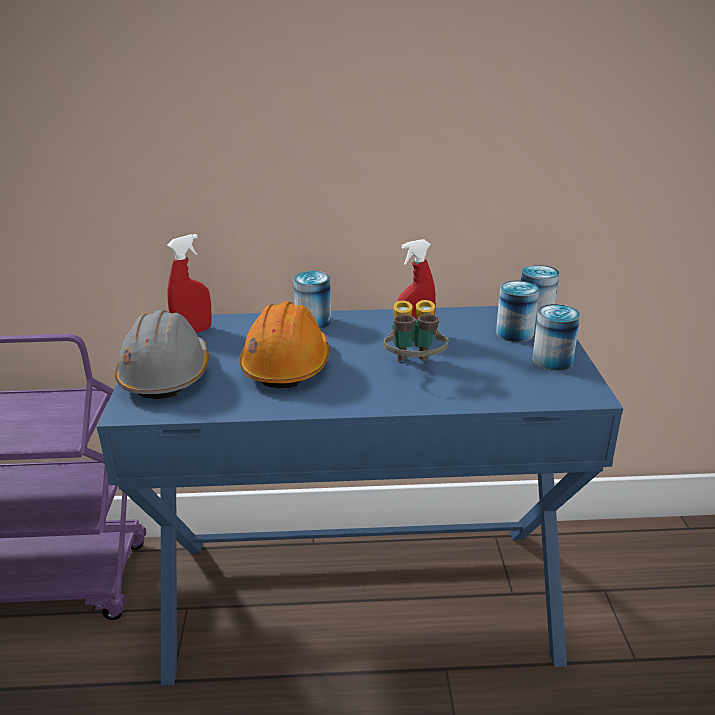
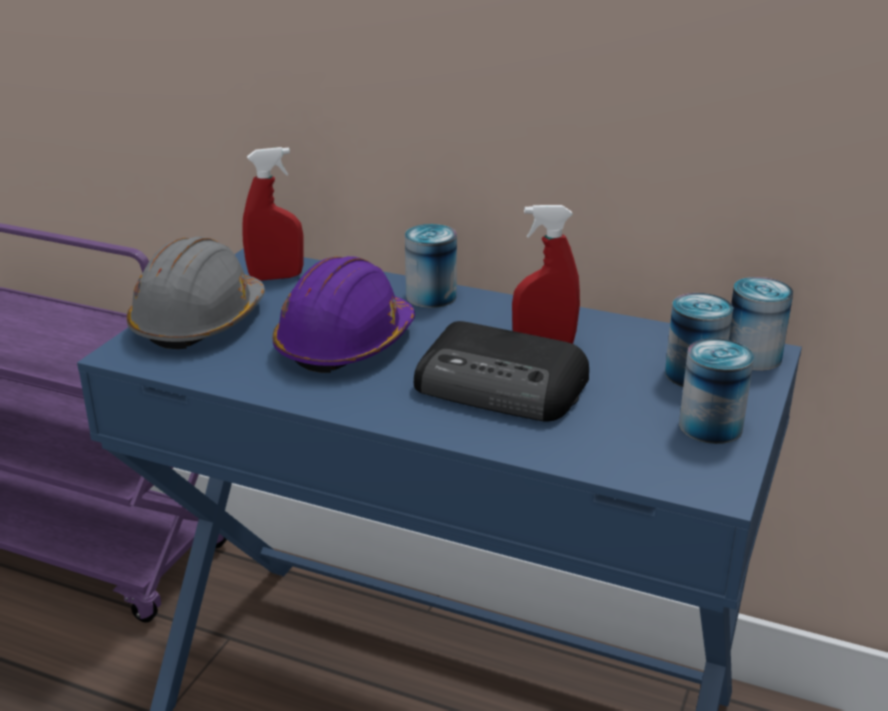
camera: 25 degrees right, 0 degrees up
orange hard hat [239,301,330,389] -> purple hard hat [273,256,415,373]
binoculars [384,300,449,361] -> radio [414,321,589,421]

